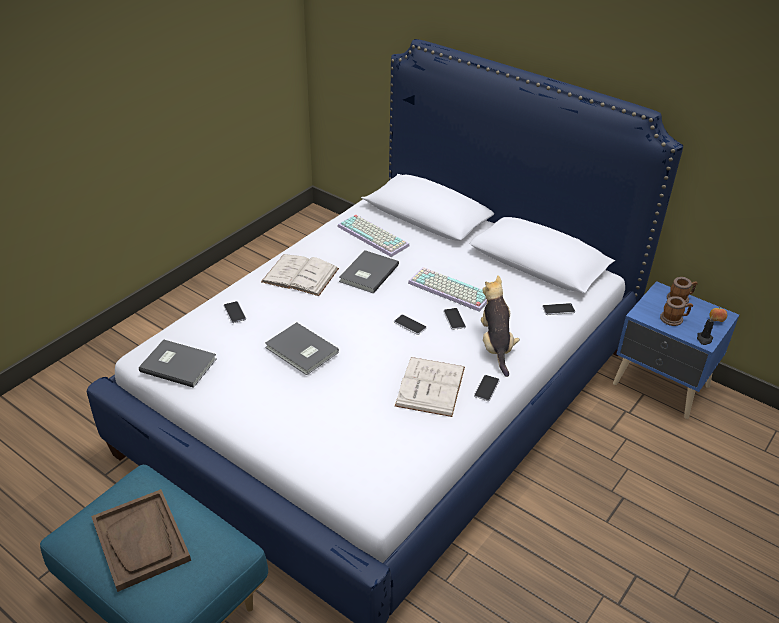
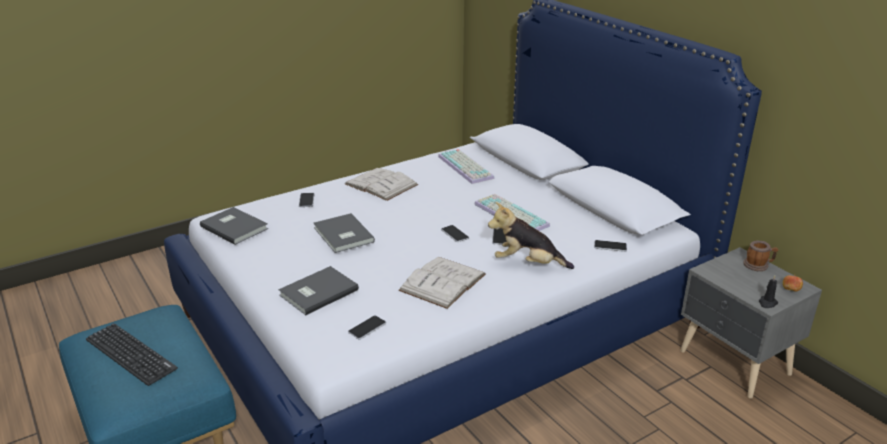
camera: 20 degrees right, 10 degrees down
brown tray [91,489,191,592] -> keyboard [86,324,178,386]
grey book [339,250,399,294] -> grey book moved to [278,266,359,315]
phone [474,375,500,401] -> phone moved to [348,316,386,340]
plush toy [481,275,520,377] -> plush toy turned 90 degrees counterclockwise [488,202,574,269]
blue nightstand [613,281,739,419] -> grey nightstand [680,247,822,399]
mug [660,296,693,326] -> none

